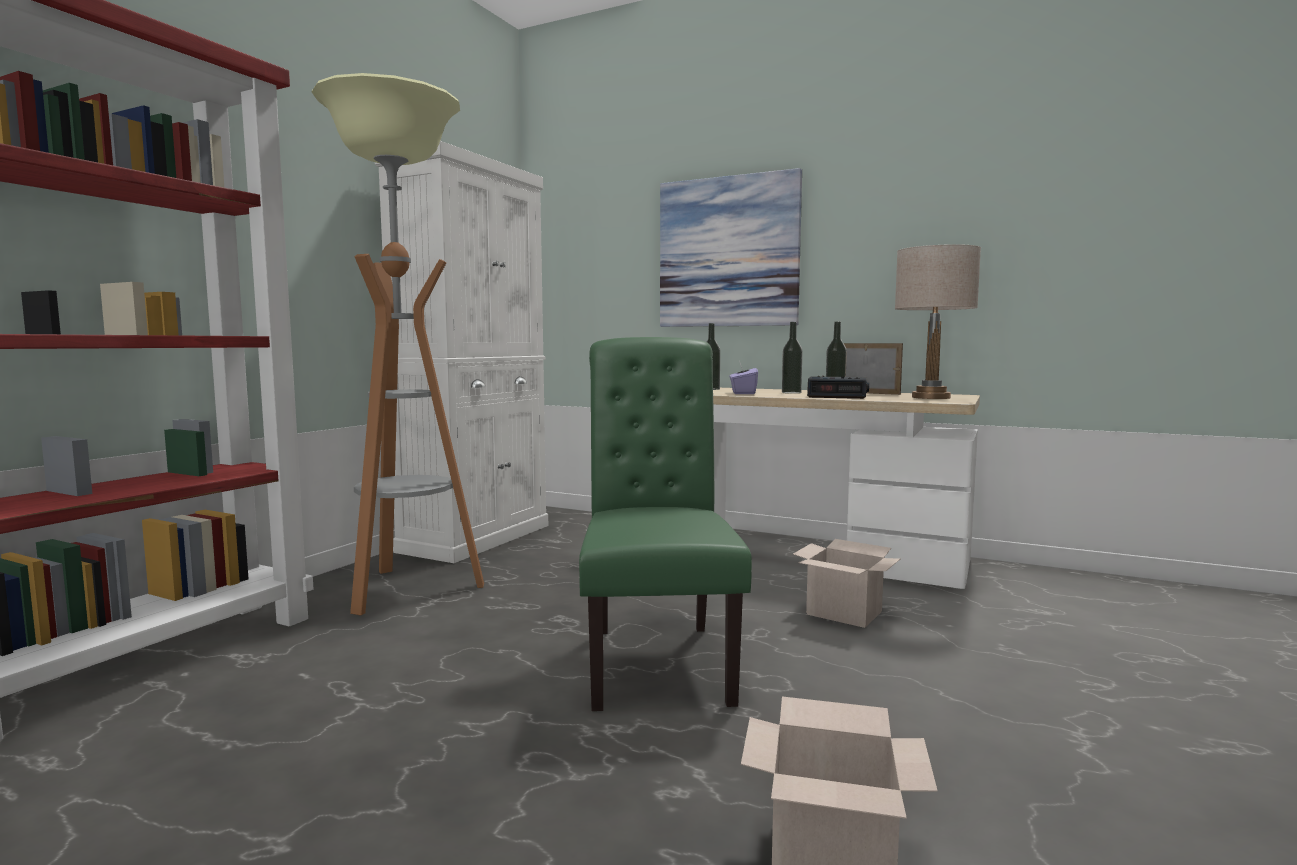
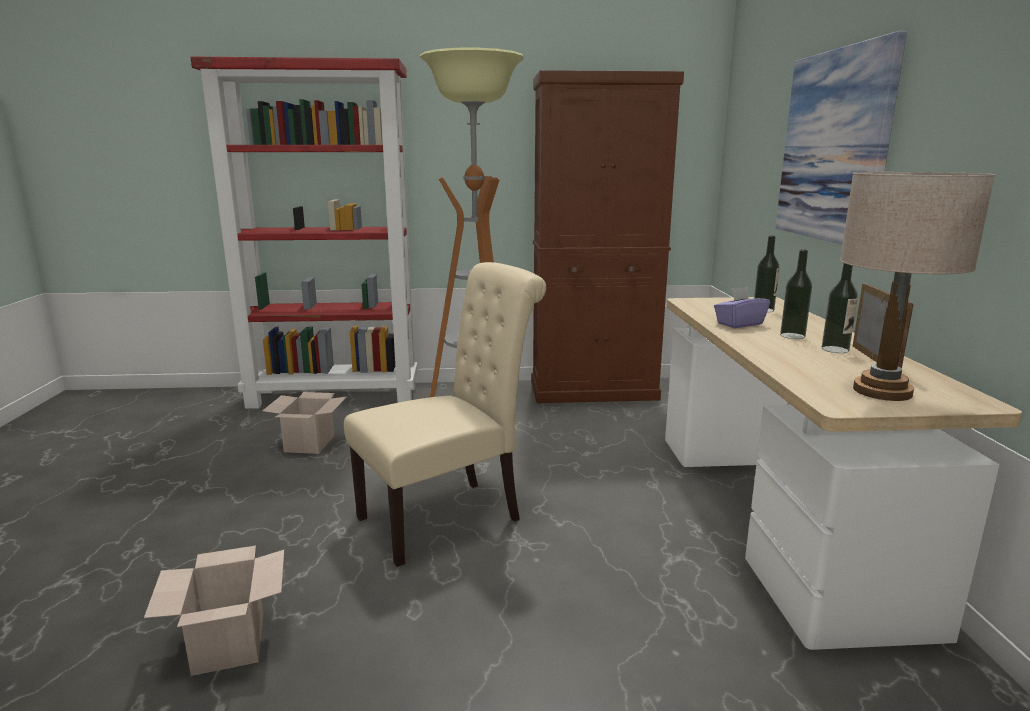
camera: 60 degrees right, 10 degrees up
white cabinet [375,141,548,563] -> brown cabinet [531,70,684,403]
green chair [579,337,752,711] -> beige chair [344,262,546,567]
cardboard box [793,539,900,628] -> cardboard box moved to [262,392,347,454]
alarm clock [807,376,869,399] -> none

